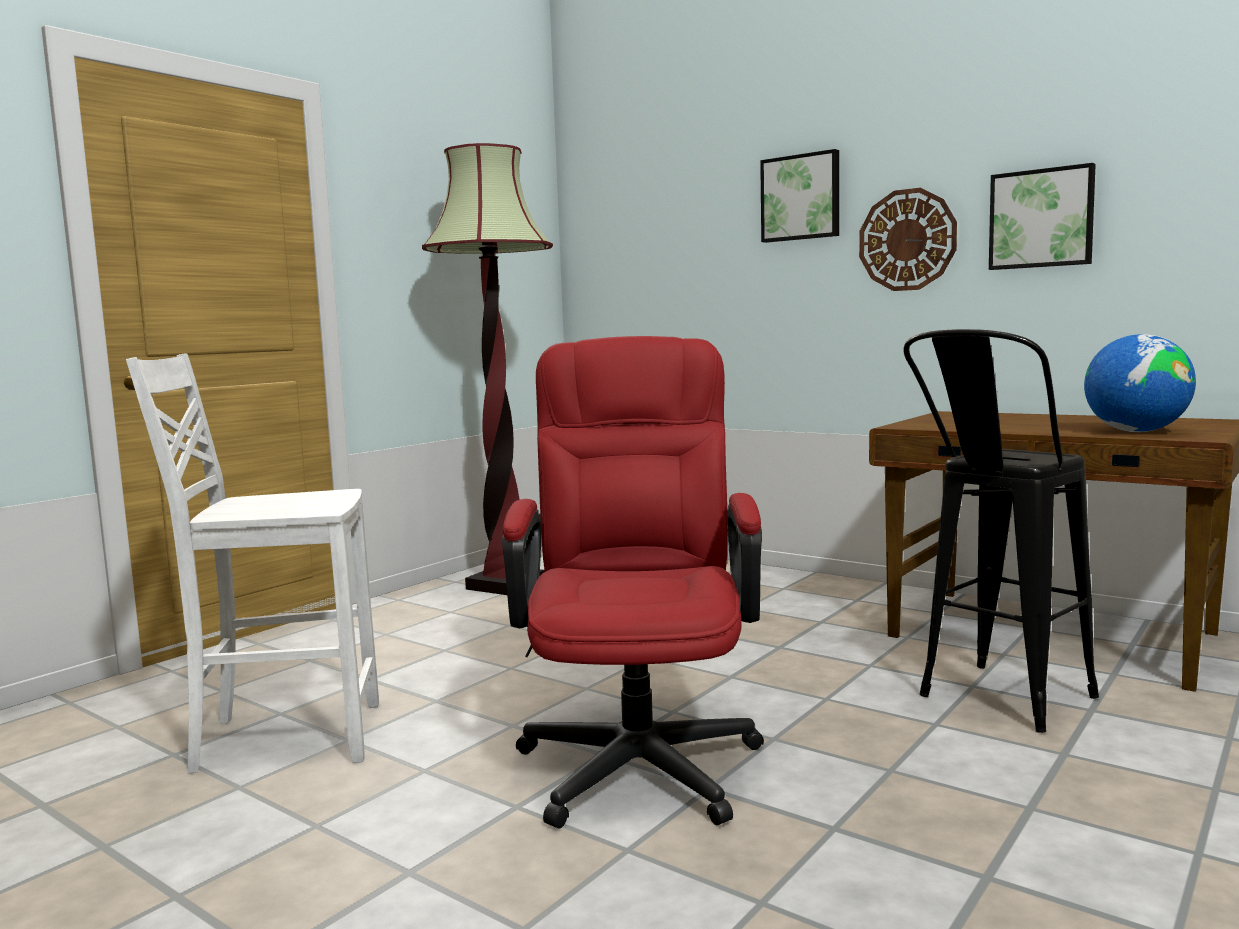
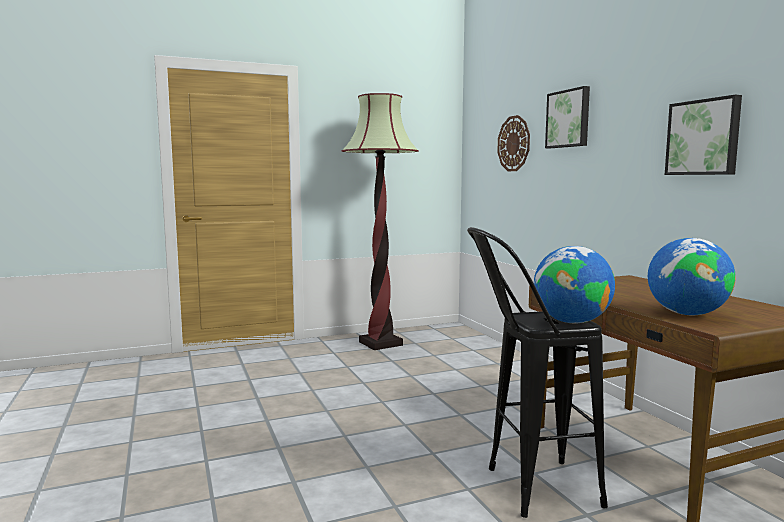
camera: 30 degrees right, 0 degrees up
white chair [126,354,379,774] -> none
red office chair [502,336,764,828] -> none
wall clock [859,188,957,291] -> wall clock moved to [497,115,530,171]
none -> globe [534,246,615,324]

